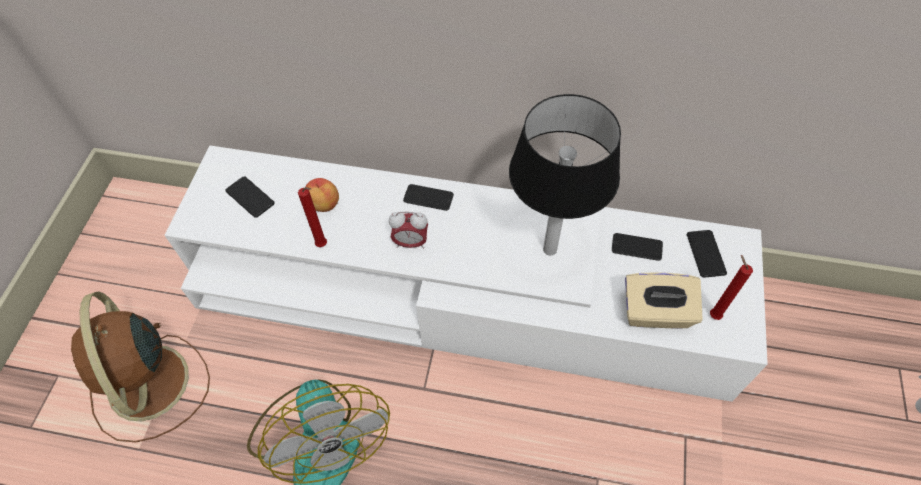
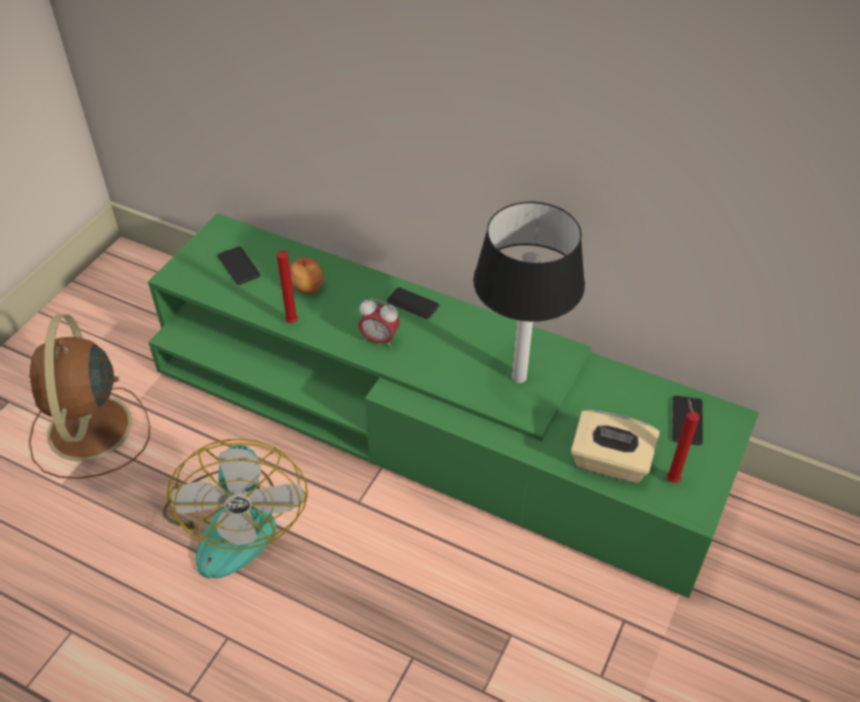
camera: 15 degrees right, 10 degrees down
white tv stand [165,145,768,402] -> green tv stand [148,213,759,598]
phone [612,233,663,261] -> none

